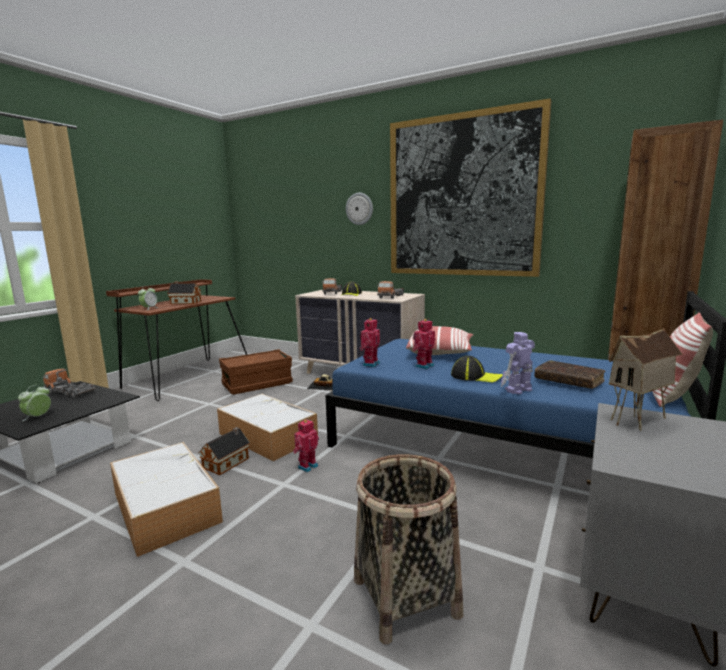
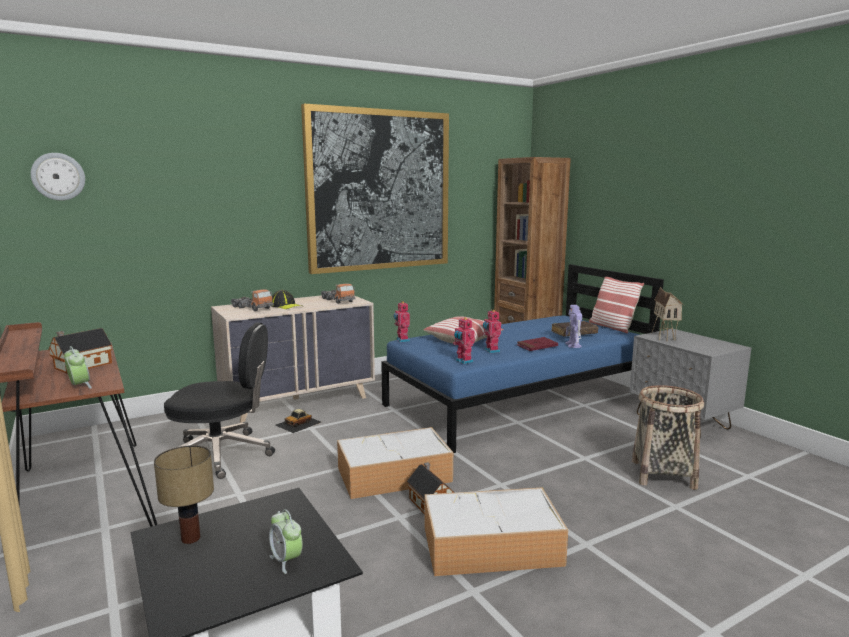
camera: 60 degrees left, 0 degrees up
toy truck [42,369,95,398] -> table lamp [154,445,214,544]
brown storage box [219,349,293,395] -> black office chair [164,323,275,479]
toy robot [293,418,319,472] -> toy robot moved to [394,301,410,342]
wall clock [346,193,373,225] -> wall clock moved to [31,153,85,201]
cap [451,356,503,383] -> red book [517,337,558,351]

